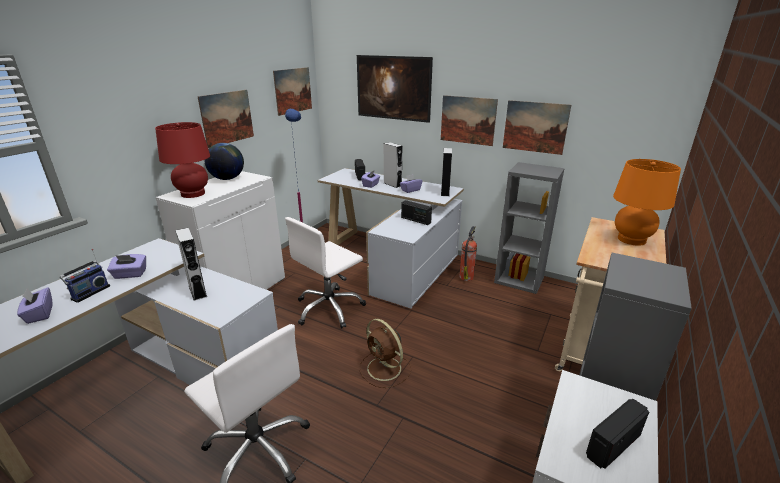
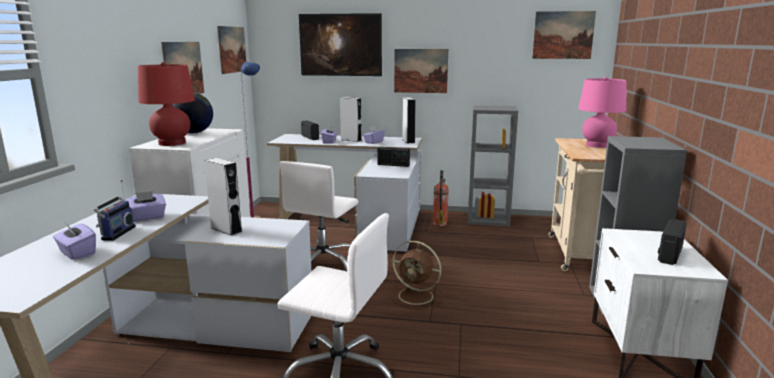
camera: 20 degrees left, 10 degrees down
picture [503,100,571,155] -> picture moved to [532,11,596,59]
orange table lamp [613,159,681,246] -> pink table lamp [578,77,627,148]

